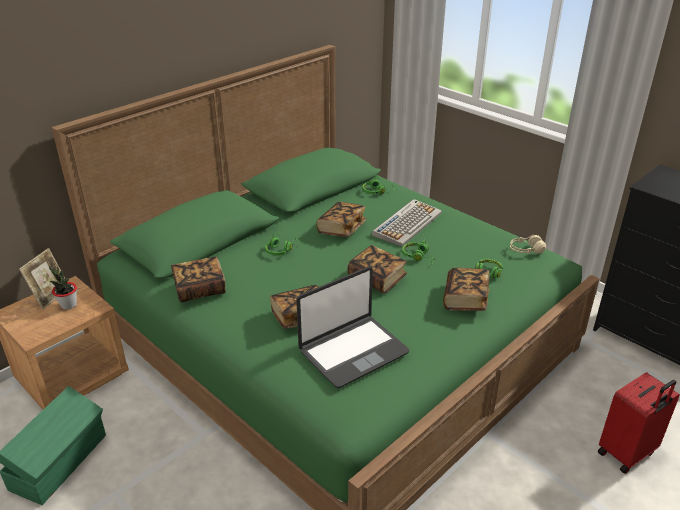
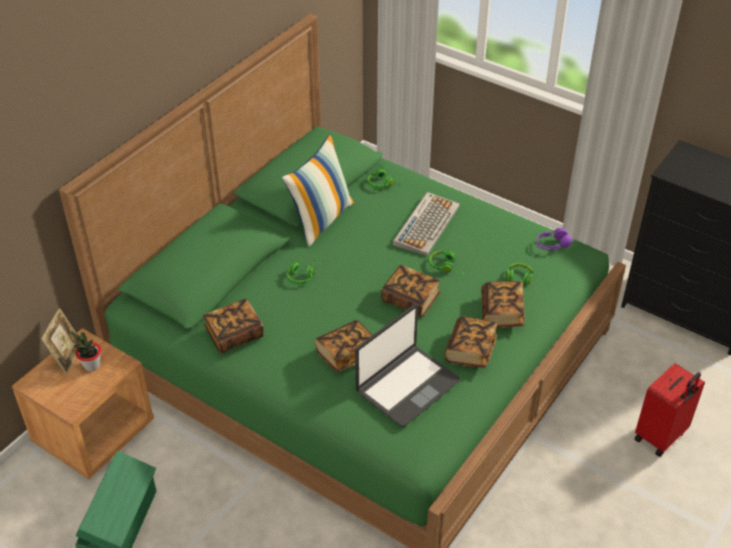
camera: 10 degrees left, 10 degrees up
book [316,202,366,237] -> book moved to [445,316,497,368]
beige headphones [510,235,546,254] -> purple headphones [536,228,573,251]
none -> pillow [282,134,354,247]

